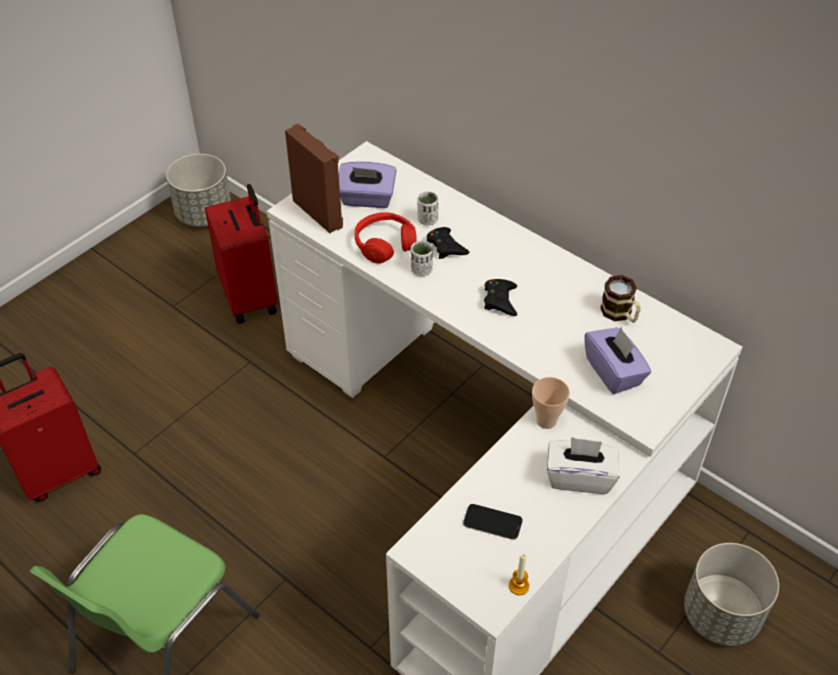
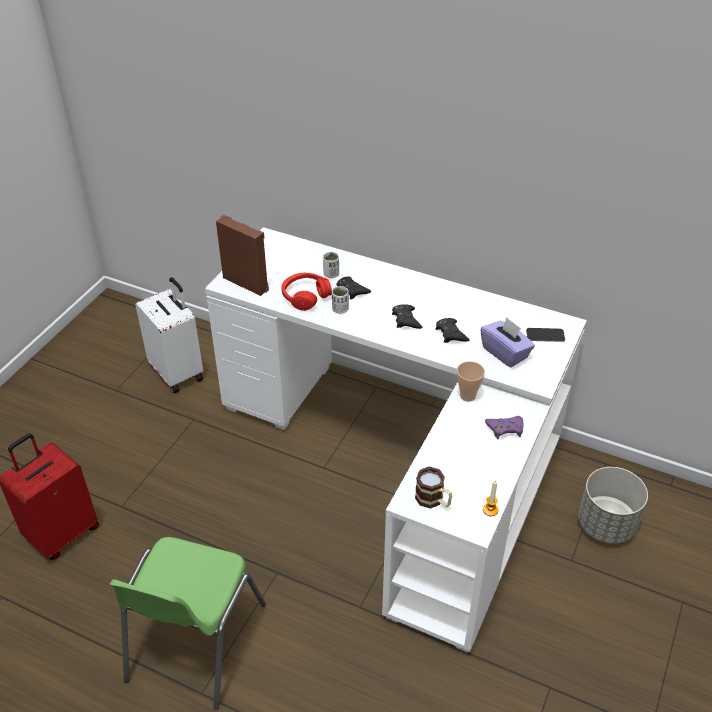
camera: 15 degrees left, 5 degrees down
grey planter [166,154,231,227] -> none
red suitcase [205,184,277,324] -> white suitcase [135,277,203,393]
purple tissue box [339,162,396,208] -> none
phone [463,504,523,540] -> phone moved to [526,328,565,342]
white tissue box [547,437,620,494] -> purple game controller [485,416,524,439]
mug [600,275,640,323] -> mug moved to [415,466,452,509]
none -> black game controller [436,318,469,343]

